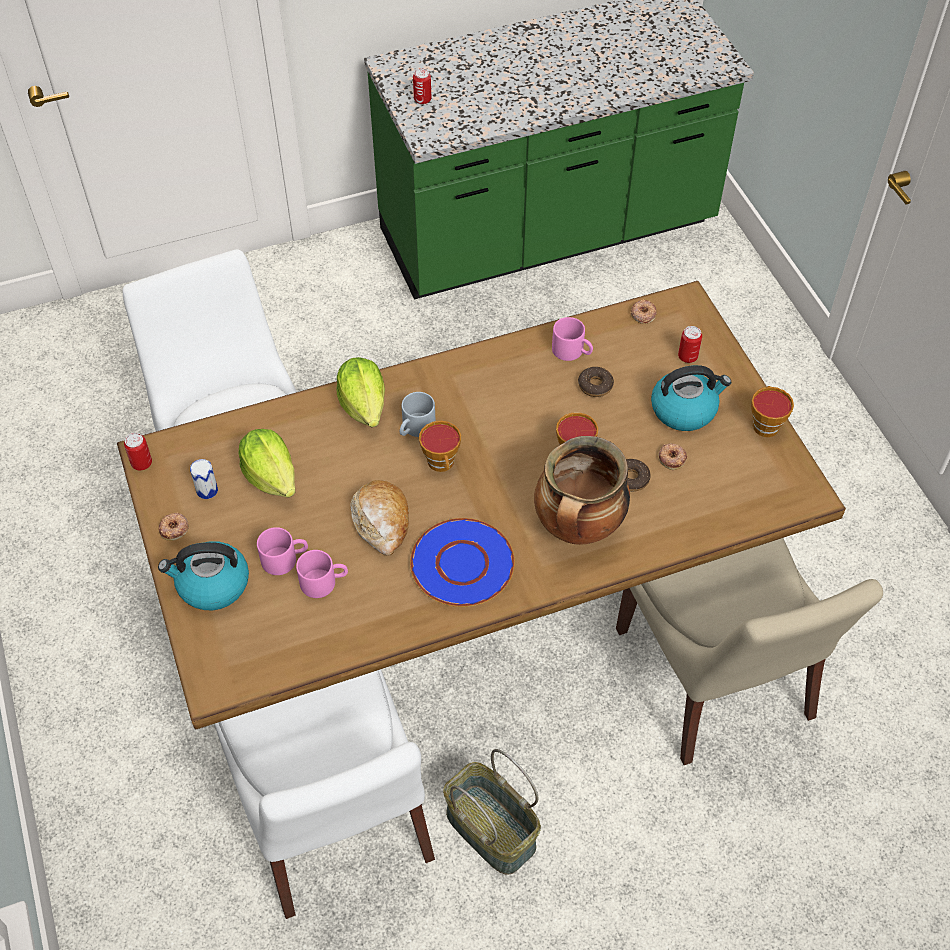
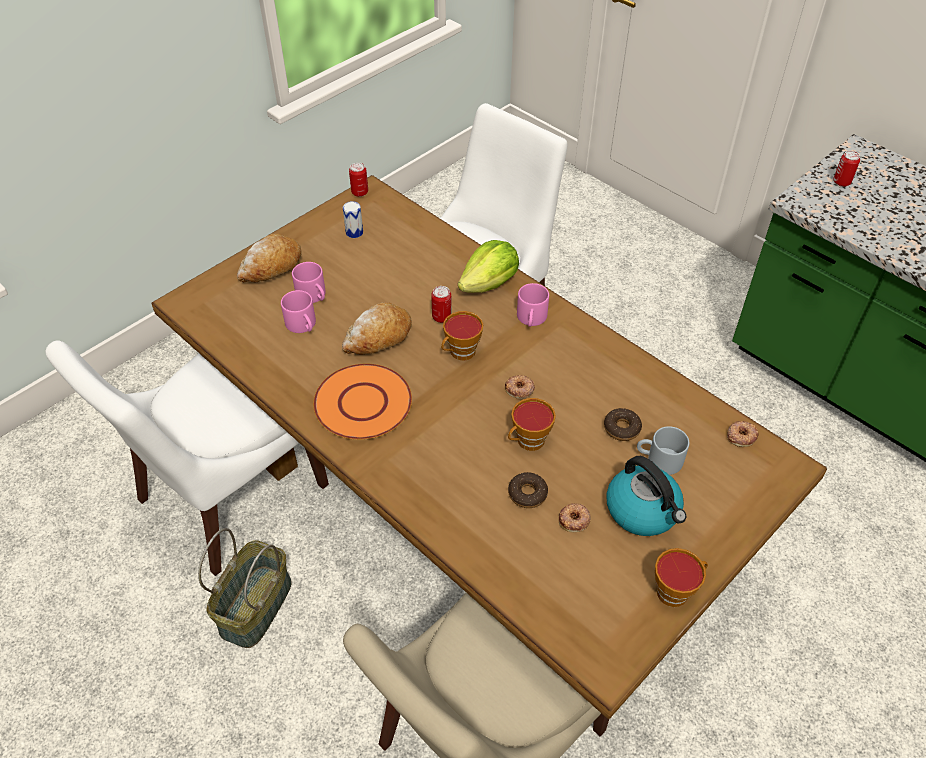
camera: 65 degrees right, 5 degrees down
kettle [158,541,249,610] -> bread [237,233,302,282]
donut [159,512,189,541] -> donut moved to [505,375,535,399]
lettuce [238,429,295,497] -> none
grey mug [400,392,436,437] -> grey mug moved to [637,426,689,475]
blue plate [410,518,515,607] -> orange plate [313,364,412,440]
cooking pot [534,436,630,545] -> none
pink mug [552,317,593,361] -> pink mug moved to [517,283,549,327]
can [678,326,702,363] -> can moved to [431,286,452,323]

